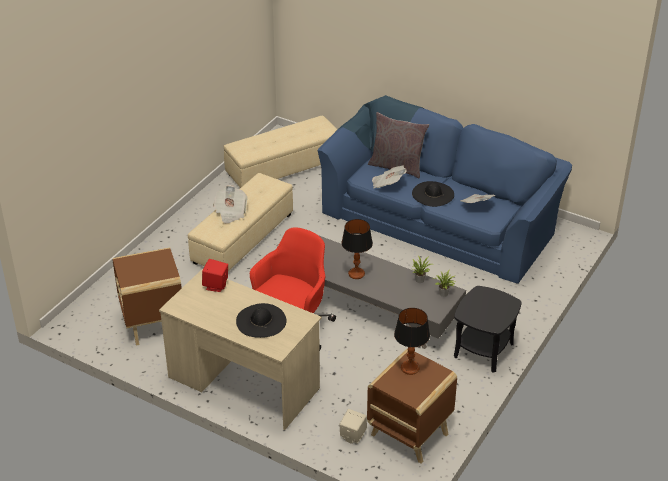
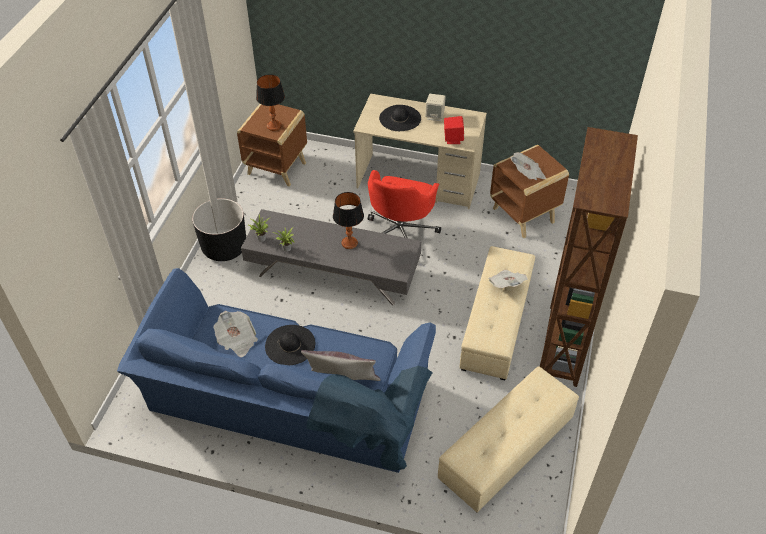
camera: 165 degrees right, 10 degrees up
beige speaker [339,409,367,444] -> beige speaker moved to [425,94,446,121]
newspaper [372,165,407,188] -> newspaper moved to [510,152,546,180]
black side table [454,286,522,373] -> black planter [192,198,246,261]
none -> brown bookcase [540,127,638,387]

